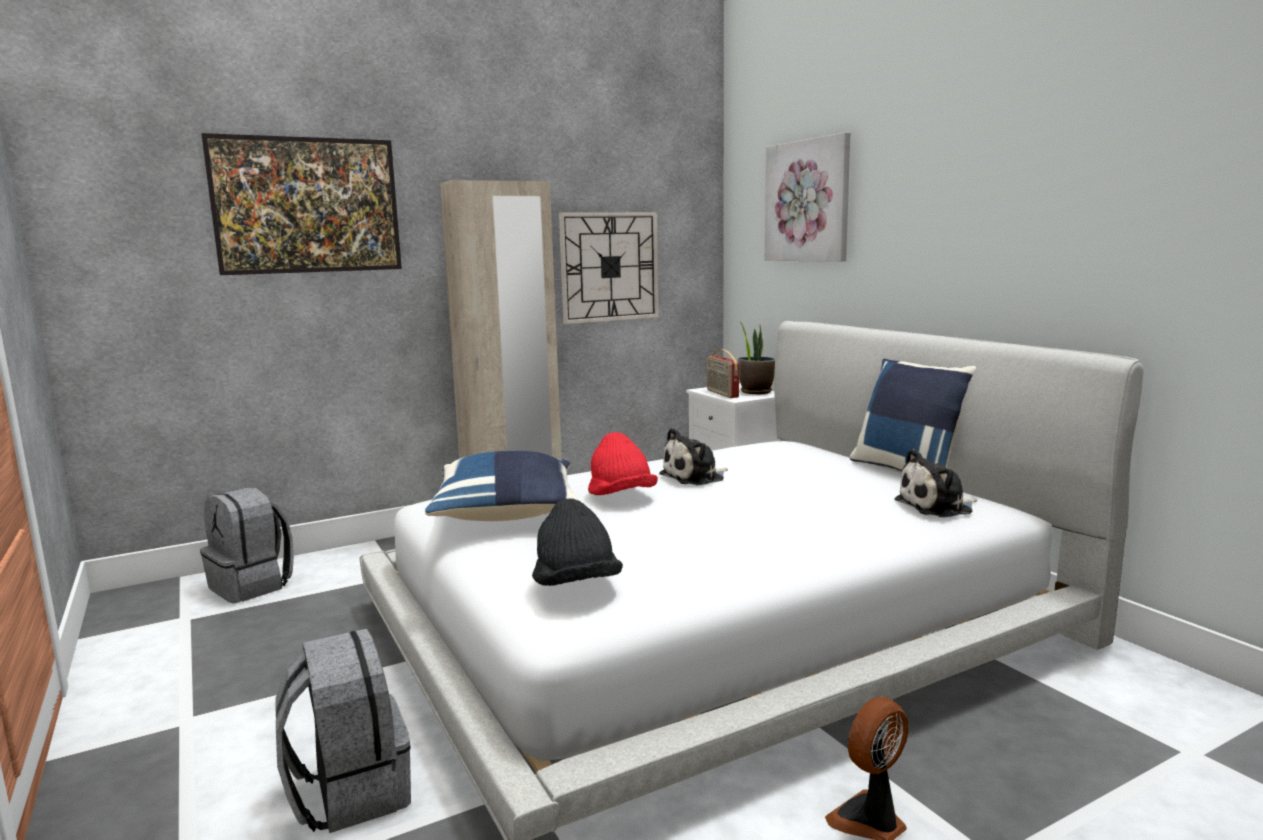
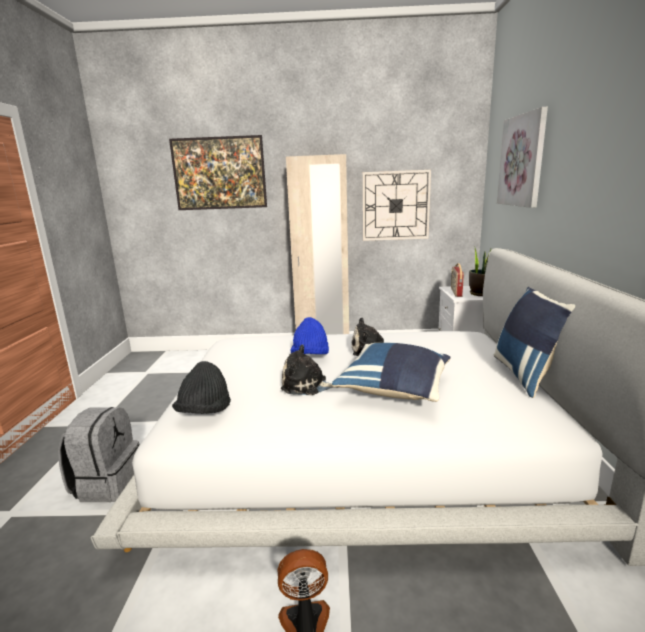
camera: 30 degrees right, 5 degrees up
grey backpack [200,487,294,603] -> none
blue pillow [425,451,579,521] -> blue pillow moved to [332,343,451,402]
red hat [588,432,658,495] -> blue hat [290,317,329,354]
plush toy [894,449,977,517] -> plush toy moved to [281,345,339,395]

